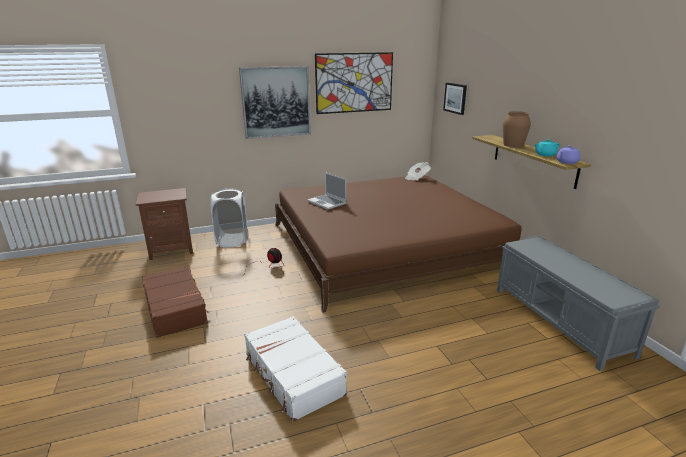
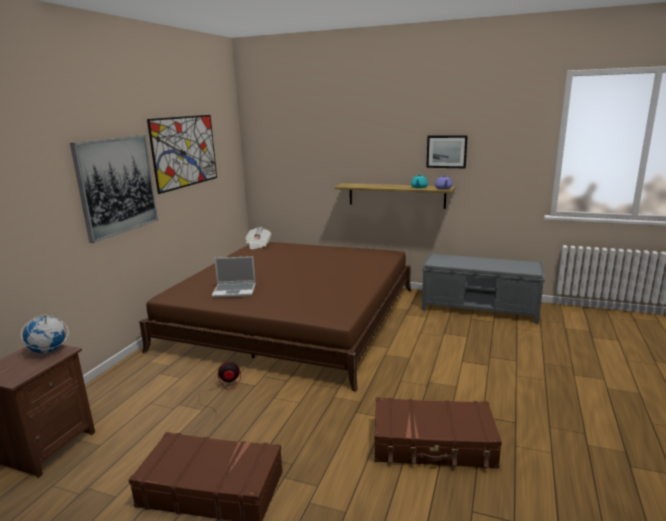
camera: 50 degrees left, 5 degrees down
white laundry basket [210,188,247,248] -> none
white suitcase [244,316,347,422] -> brown suitcase [374,397,502,468]
picture [443,82,467,115] -> picture moved to [426,135,468,168]
brown vase [503,111,531,147] -> none
none -> globe [21,310,69,353]

